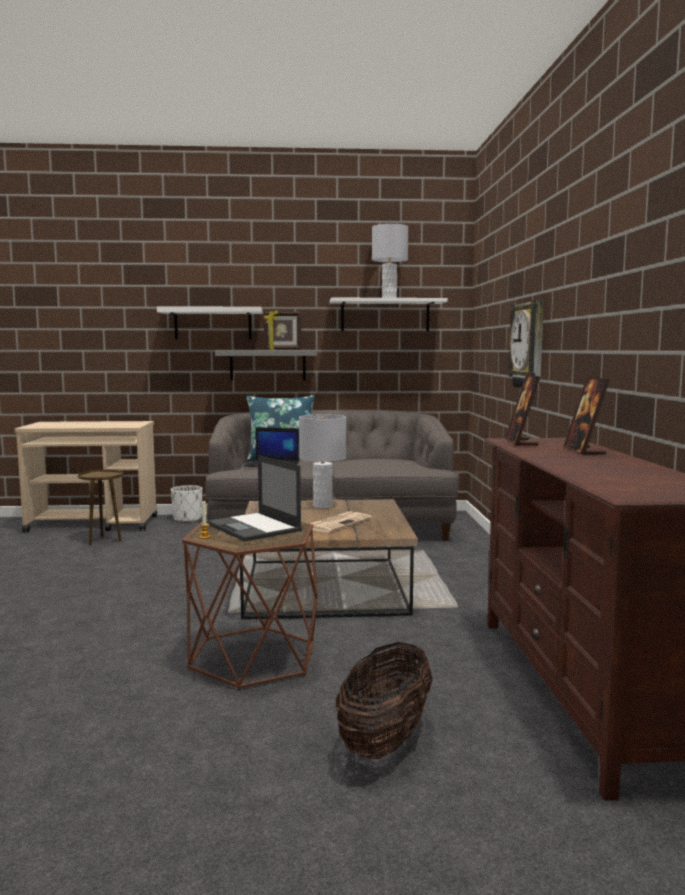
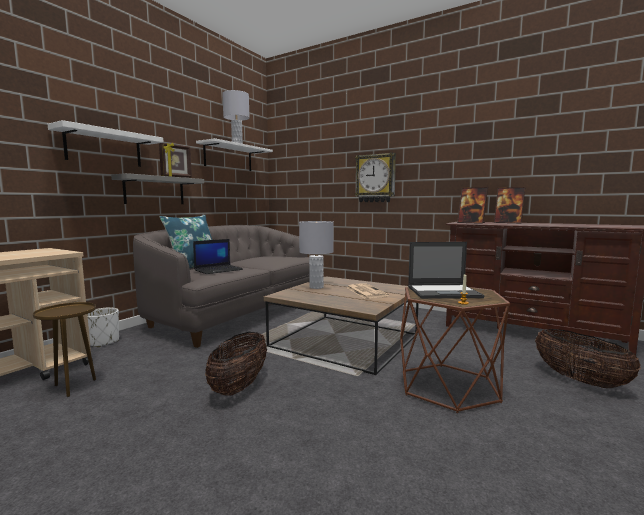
camera: 55 degrees left, 0 degrees up
none -> basket [205,332,267,395]

